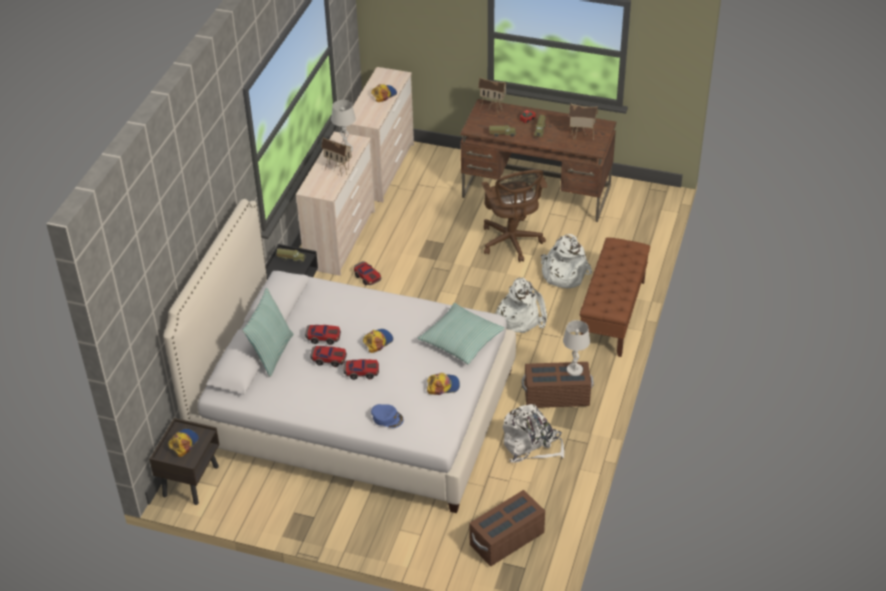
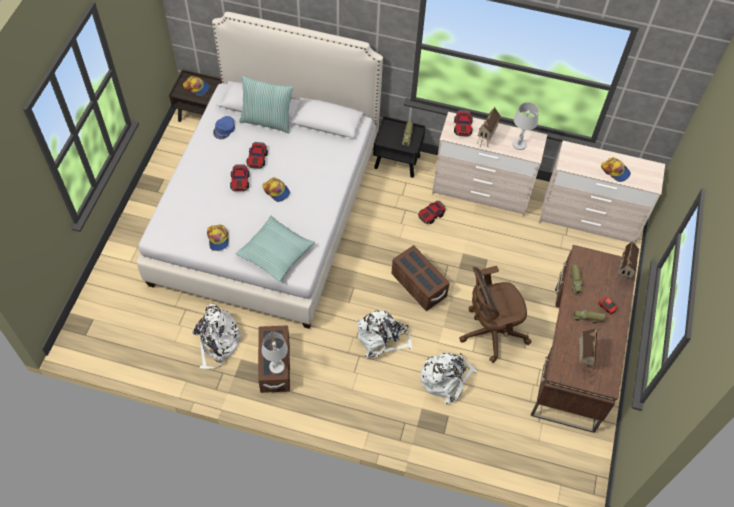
camera: 85 degrees right, 15 degrees up
toy car [305,325,341,345] -> toy car moved to [454,110,473,136]
blue cap [371,404,404,428] -> blue cap moved to [213,116,235,139]
brown storage box [469,490,545,566] -> brown storage box moved to [391,245,450,311]
brown bench [580,237,650,357] -> none

